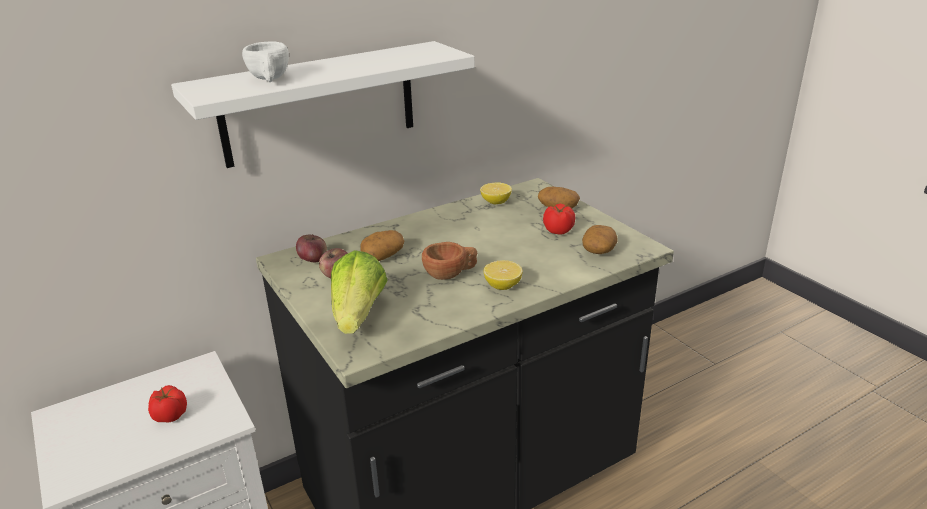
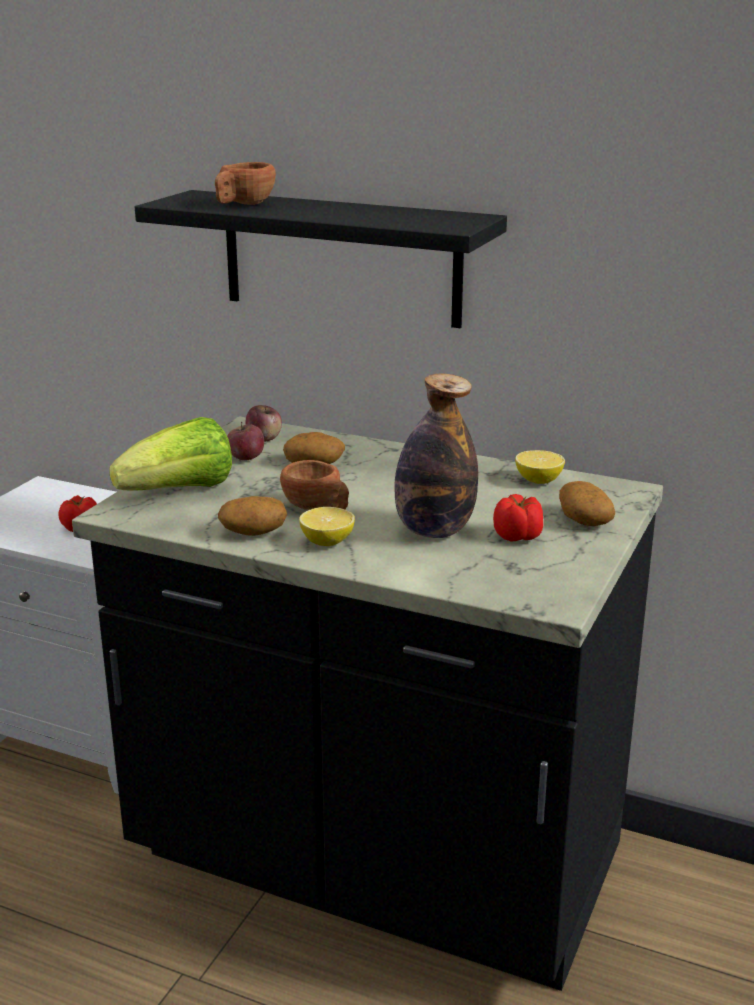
camera: 55 degrees right, 5 degrees down
white shelf [171,41,475,168] -> black shelf [135,190,507,328]
white cup [242,41,289,82] -> brown cup [215,162,276,205]
potato [582,225,617,254] -> potato moved to [218,496,287,536]
none -> bottle [395,374,478,538]

